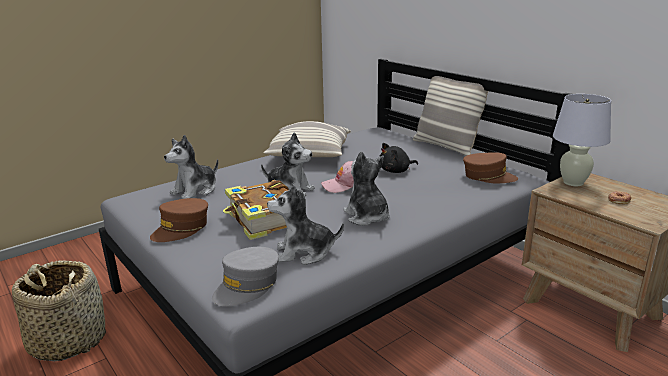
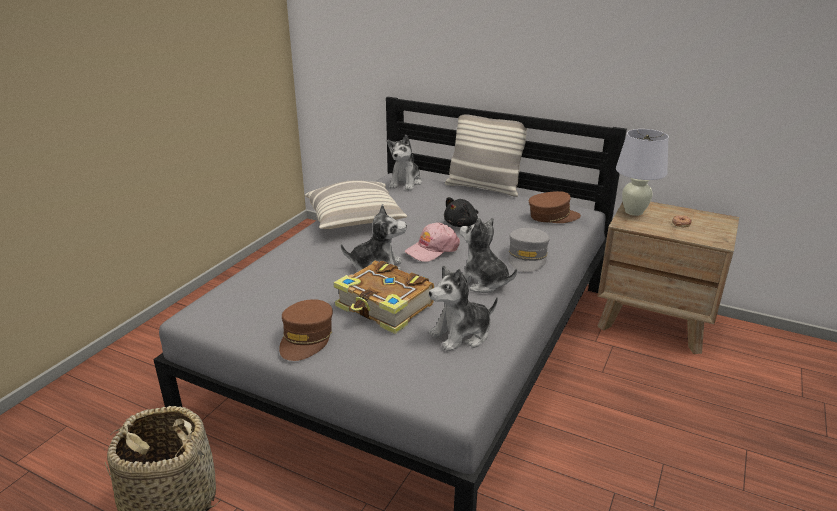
camera: 25 degrees left, 5 degrees up
plush toy [164,135,218,199] -> plush toy moved to [387,135,422,190]
grey cap [212,247,279,306] -> grey cap moved to [508,228,550,272]

